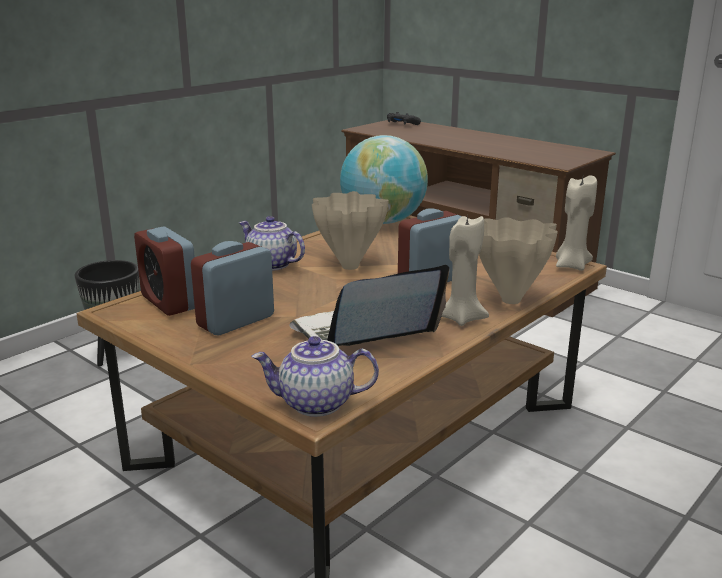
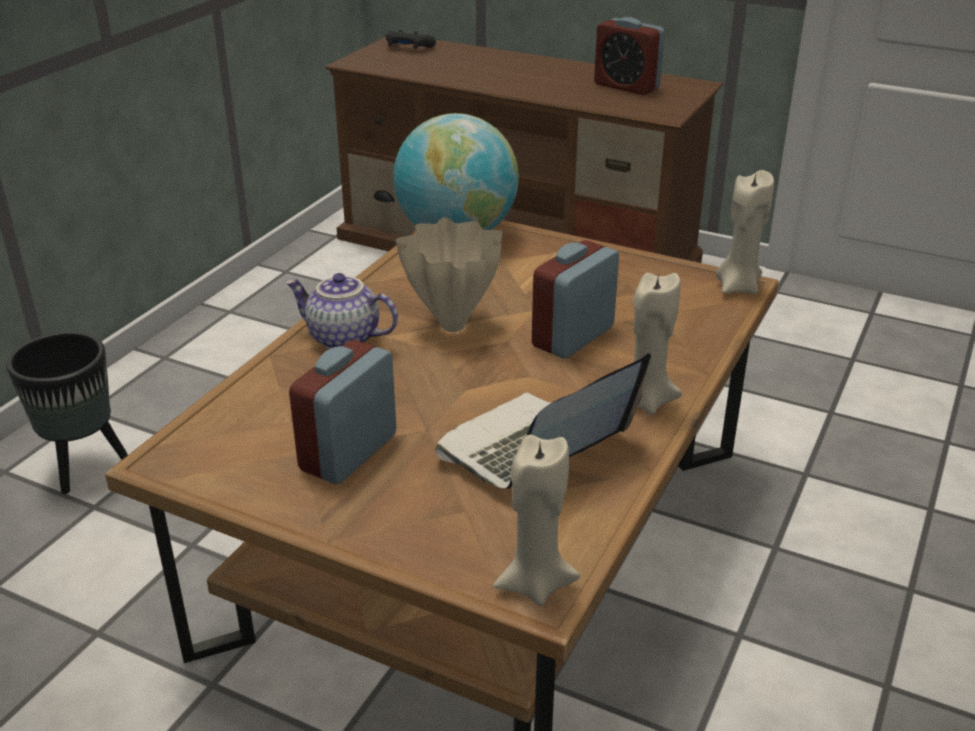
camera: 15 degrees left, 10 degrees up
alarm clock [134,226,195,316] -> alarm clock moved to [594,17,665,95]
teapot [251,336,379,417] -> beige candle [493,435,580,606]
beige vase [479,217,558,304] -> none

